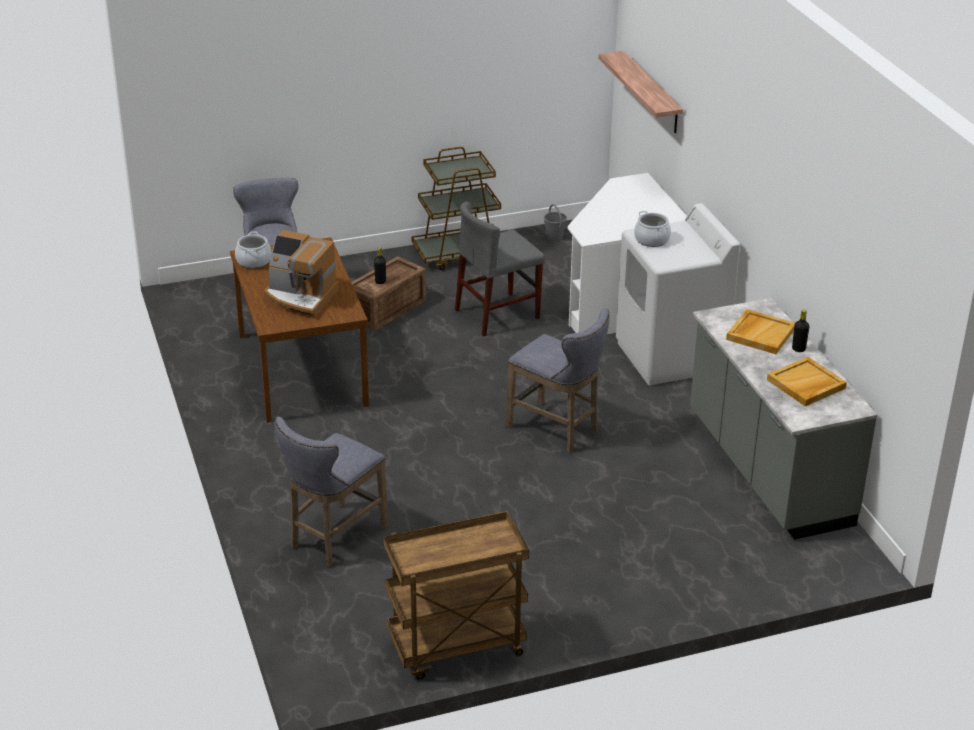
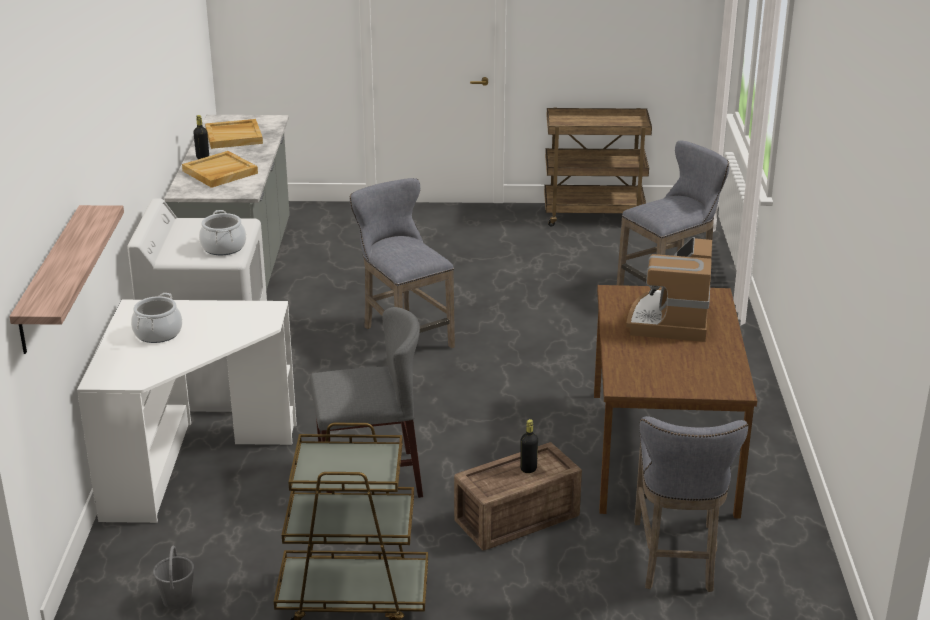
camera: 160 degrees left, 5 degrees down
cooking pot [235,231,271,268] -> cooking pot moved to [131,293,182,343]
coffee machine [264,230,339,318] -> coffee machine turned 120 degrees counterclockwise [626,237,712,342]

